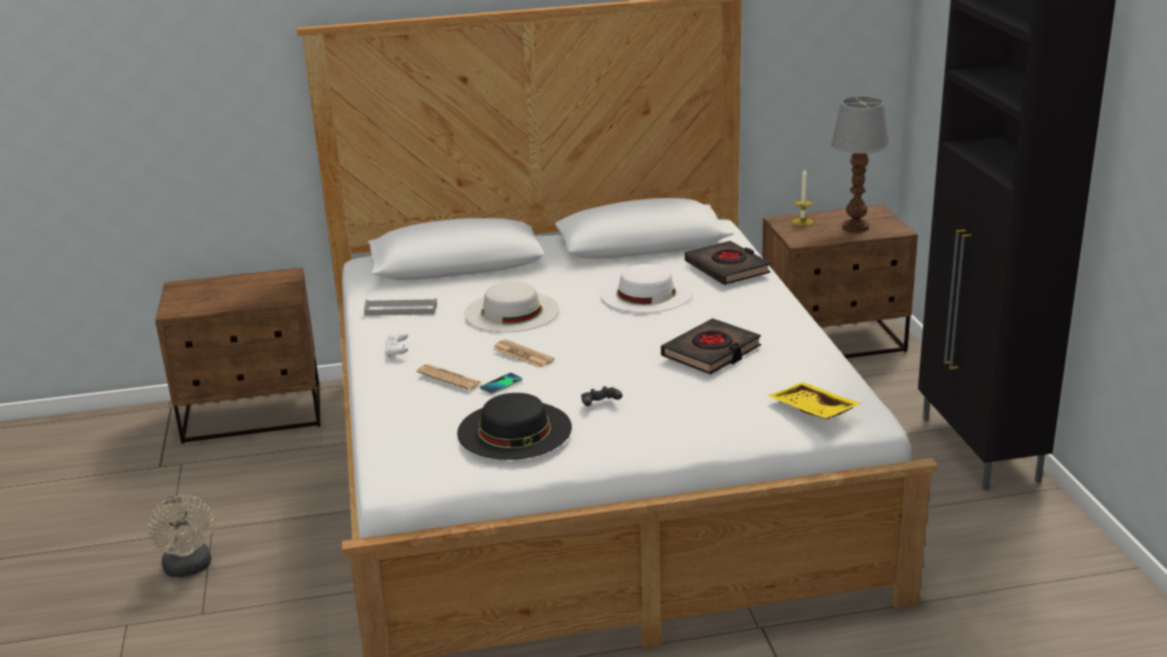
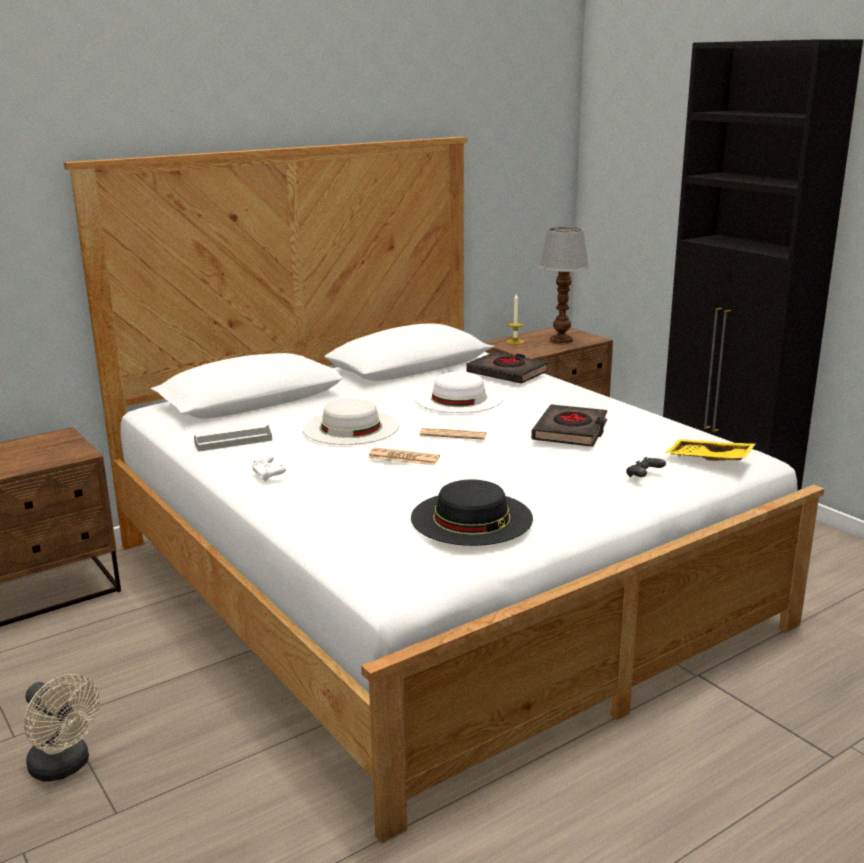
camera: 25 degrees left, 5 degrees down
newspaper [416,364,482,390] -> newspaper moved to [420,428,487,440]
phone [480,373,522,395] -> none
black game controller [581,386,622,406] -> black game controller moved to [626,457,666,477]

